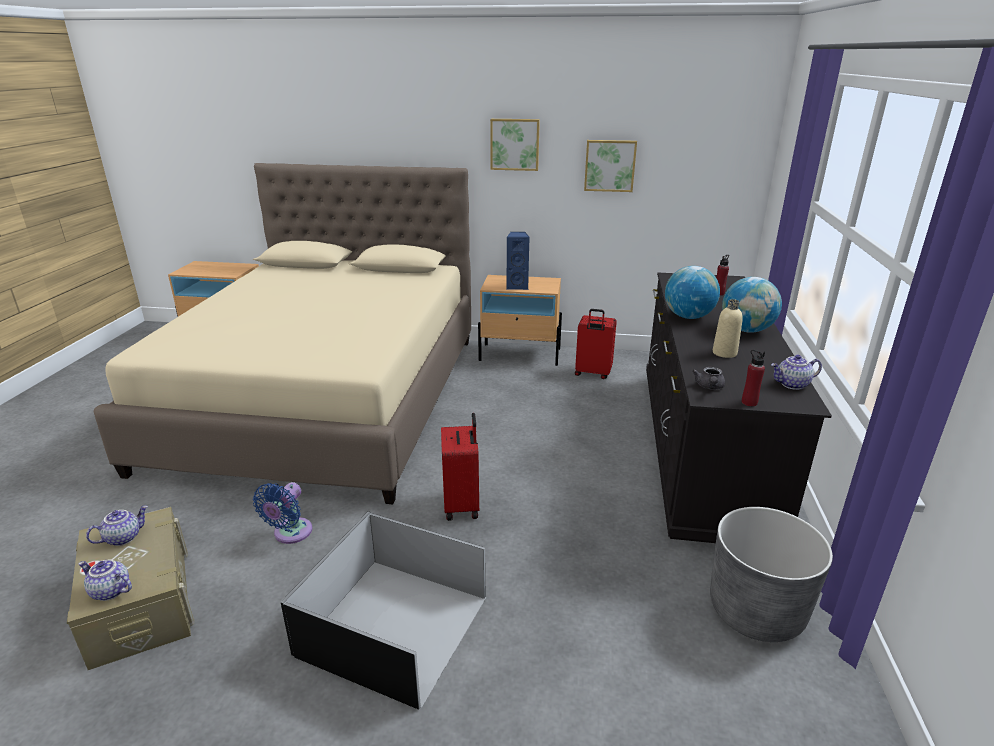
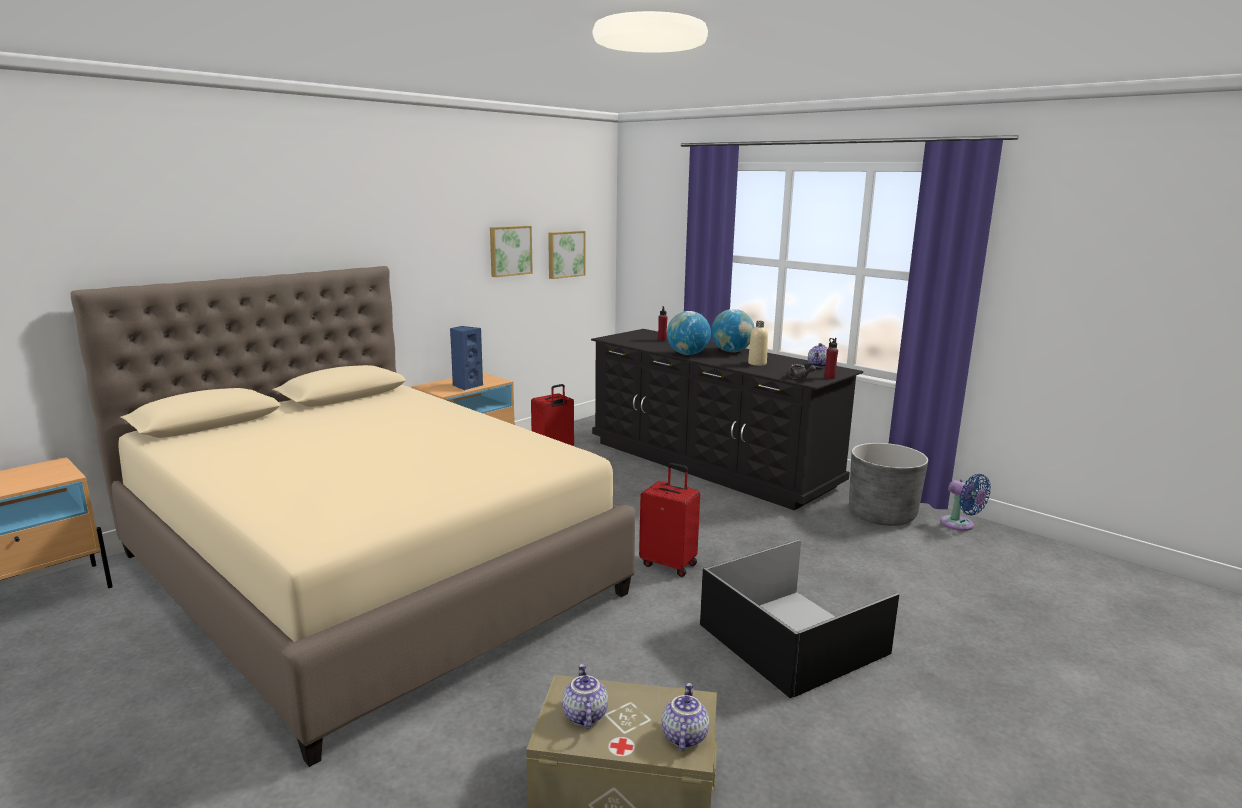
camera: 55 degrees left, 10 degrees down
teapot [78,560,132,601] -> teapot turned 135 degrees clockwise [662,683,709,751]
blue fan [253,482,312,544] -> blue fan moved to [940,474,991,531]
picture [490,119,540,171] -> picture moved to [548,231,585,279]

